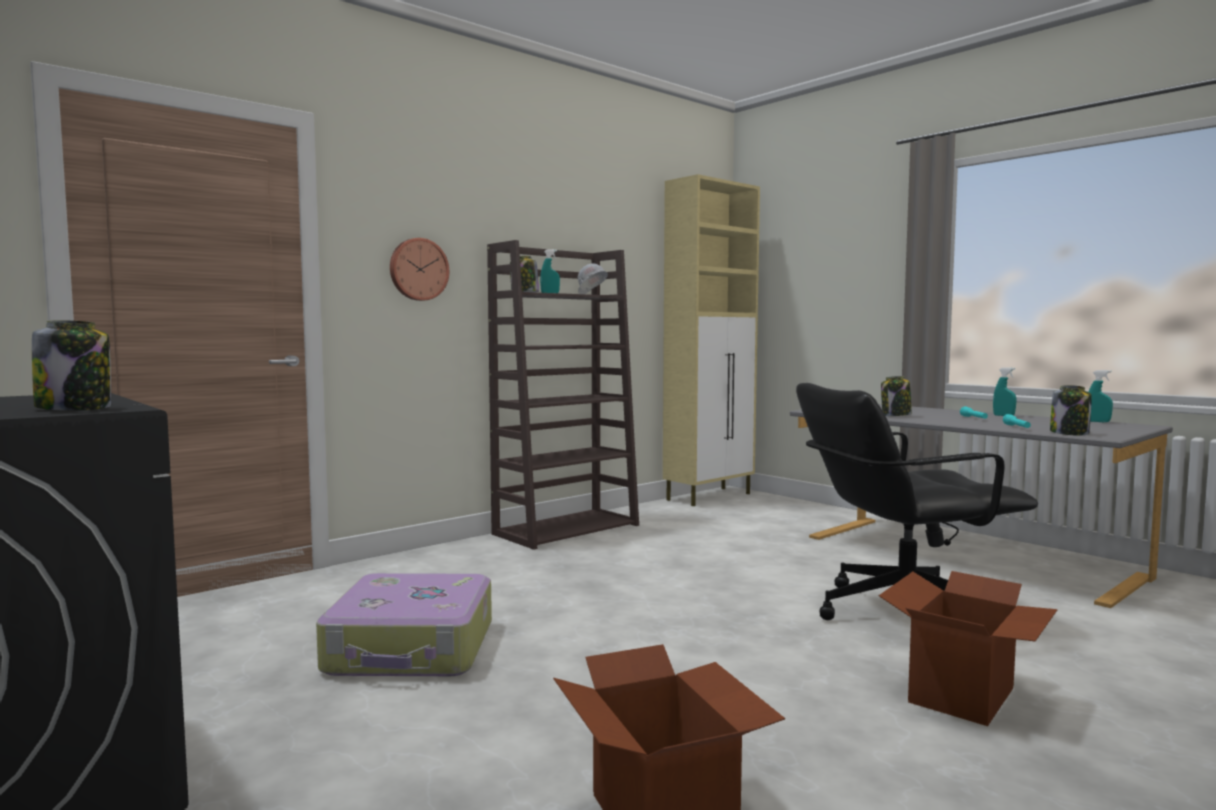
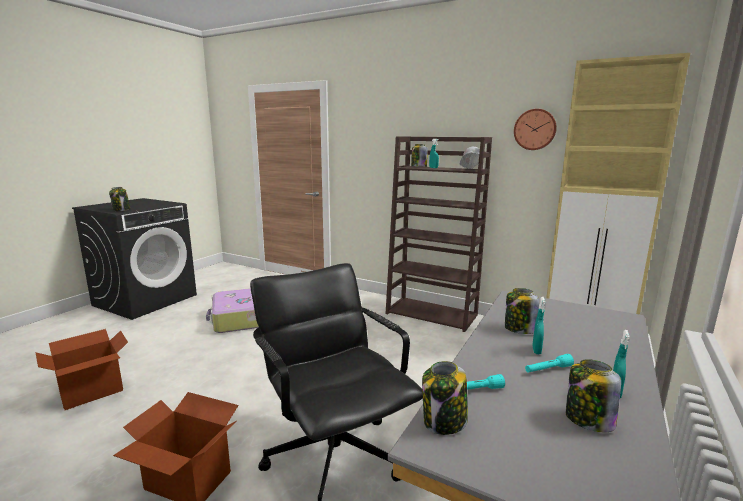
camera: 70 degrees right, 10 degrees up
wall clock [390,238,449,301] -> wall clock moved to [514,109,557,150]
turquoise spray bottle [1088,370,1113,422] -> turquoise spray bottle moved to [532,297,545,354]
none -> jar [566,359,621,432]

